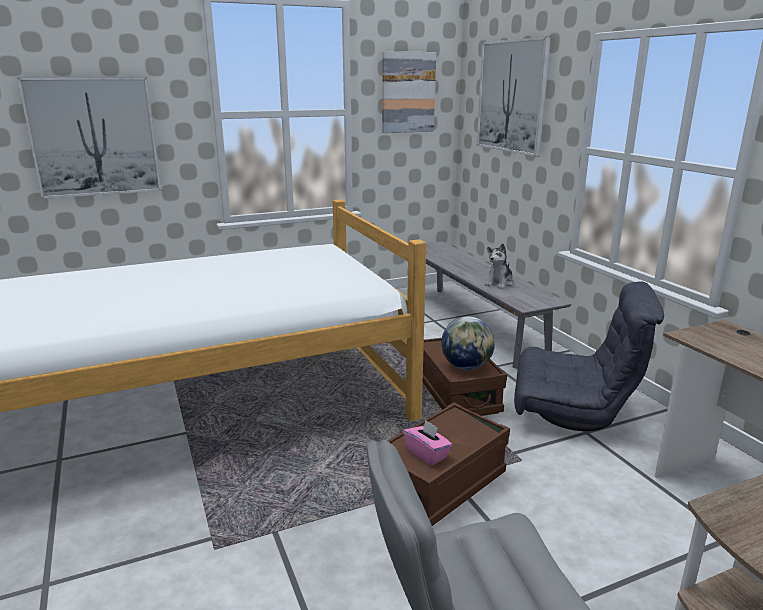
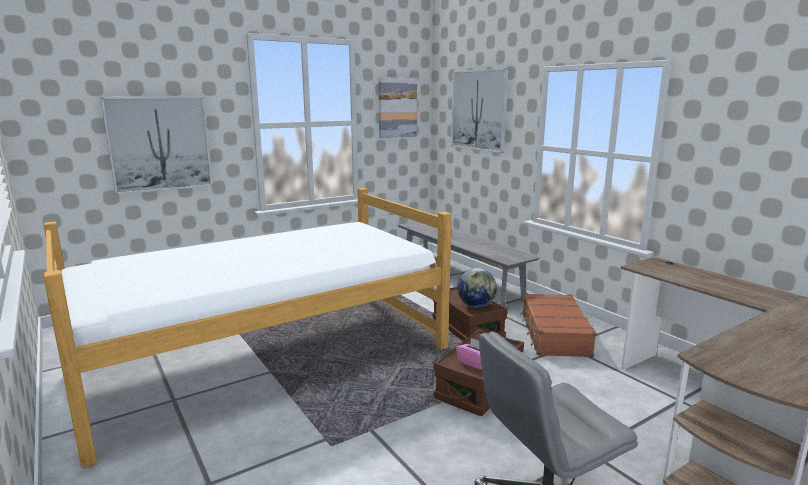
camera: 10 degrees left, 5 degrees down
plush toy [485,243,513,289] -> none
grey armchair [514,281,664,431] -> brown suitcase [520,293,596,357]

